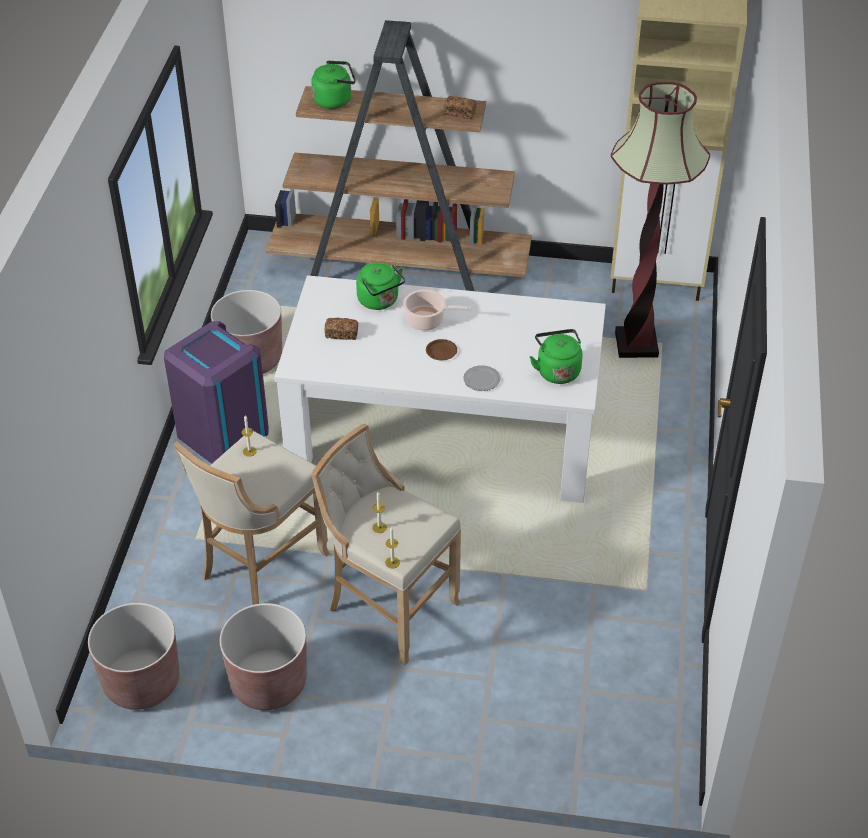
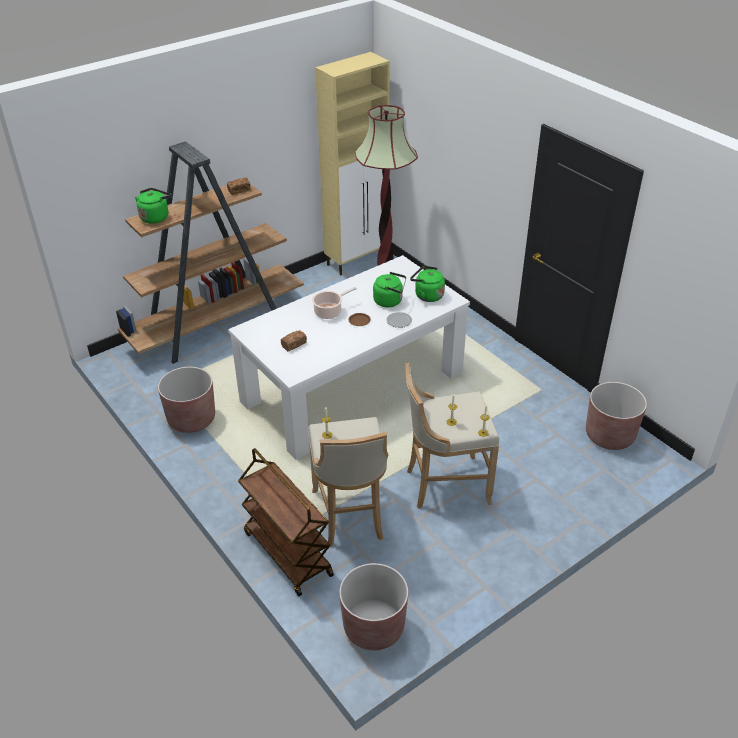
camera: 45 degrees left, 5 degrees down
purple trash can [164,321,269,464] -> none
brown planter [220,603,307,710] -> brown planter moved to [586,382,647,450]
green kettle [356,262,405,310] -> green kettle moved to [373,272,406,307]
none -> brown cart [238,448,334,596]

